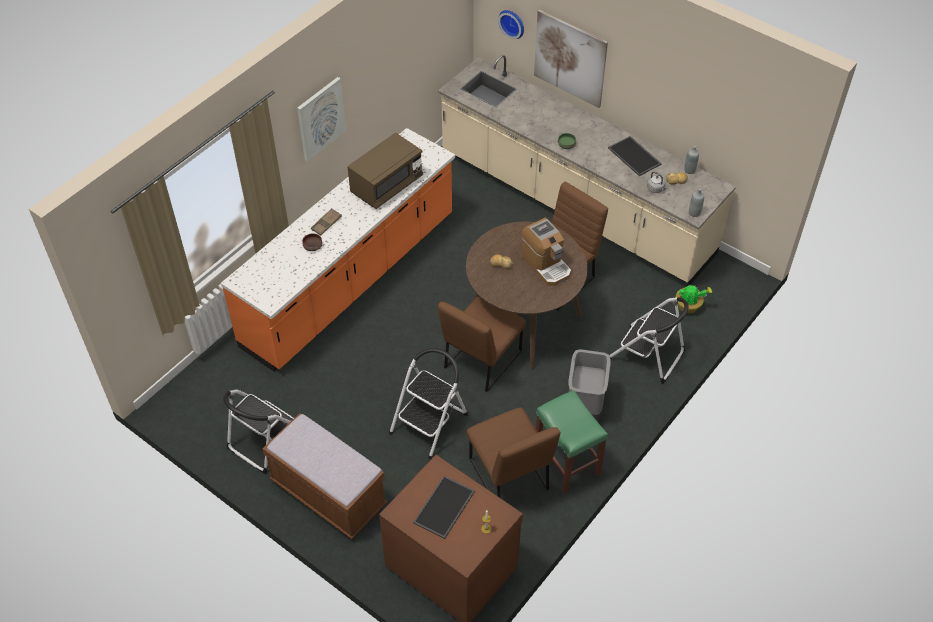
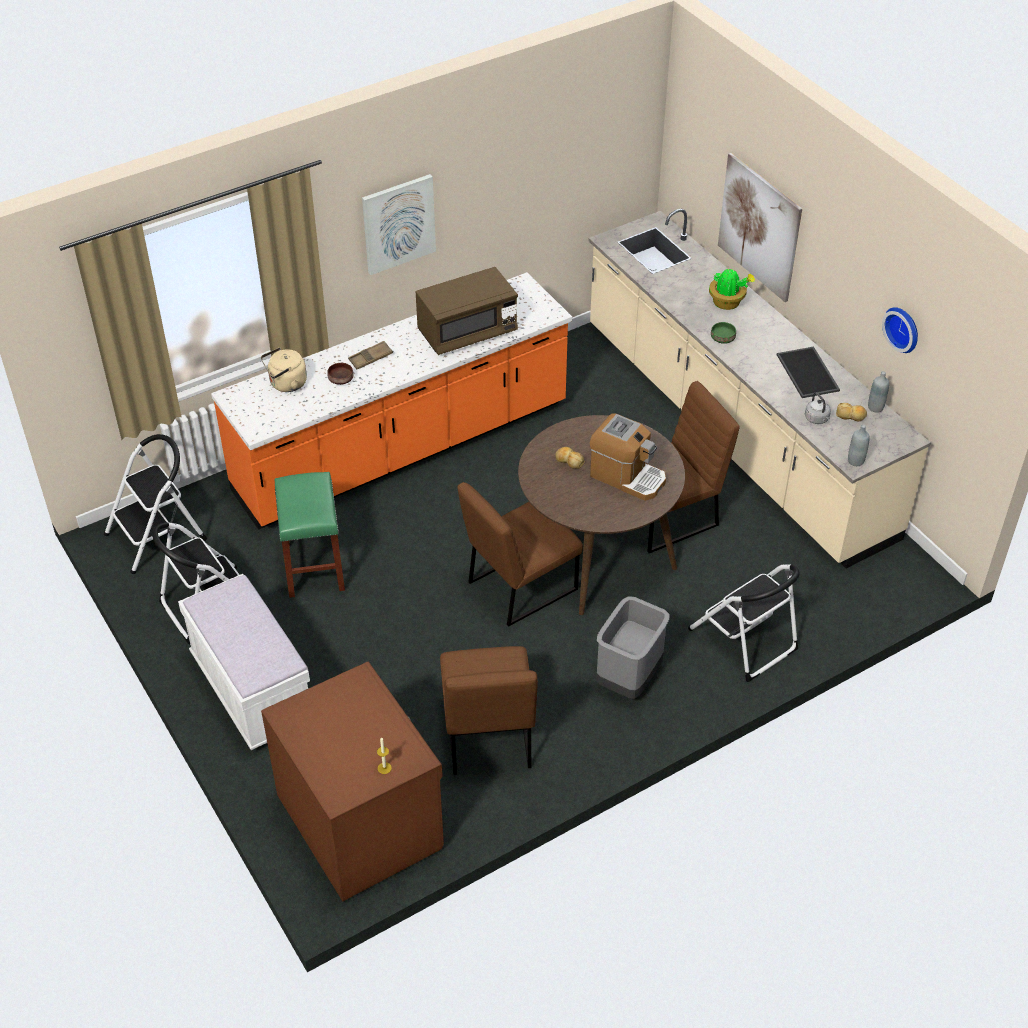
camera: 20 degrees right, 5 degrees down
brown bench [262,413,387,539] -> white bench [178,574,310,750]
step ladder [389,348,468,459] -> step ladder moved to [104,434,207,574]
tray [413,476,475,539] -> none
wall clock [498,10,524,39] -> wall clock moved to [882,307,918,353]
coffee machine [521,218,571,286] -> coffee machine turned 45 degrees counterclockwise [590,413,666,501]
green stool [536,390,608,493] -> green stool moved to [275,472,345,598]
potted plant [675,285,712,313] -> potted plant moved to [709,269,755,310]
none -> beige kettle [261,347,307,392]

